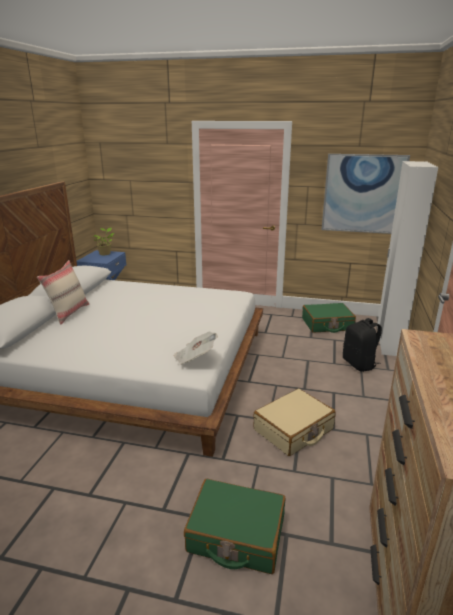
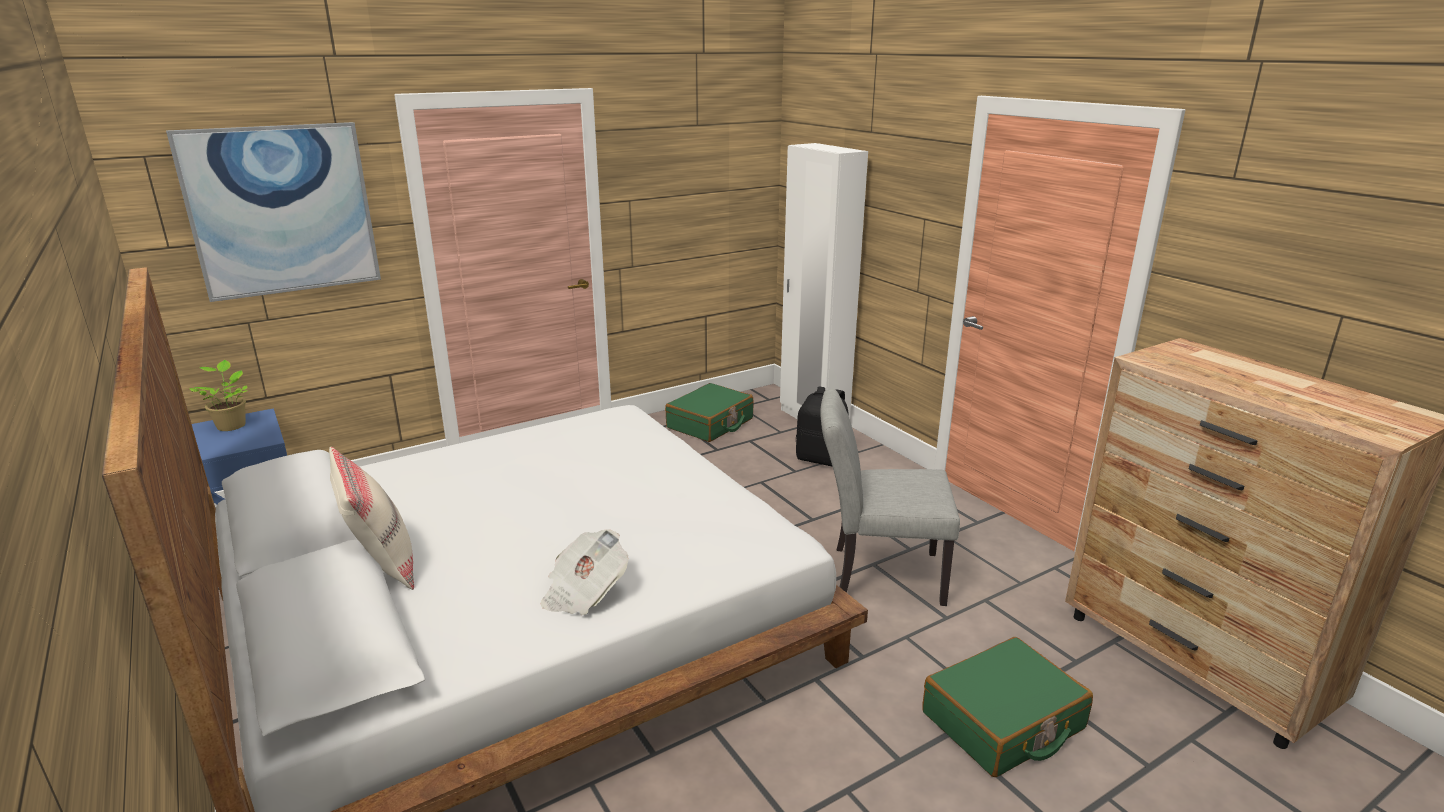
camera: 45 degrees left, 0 degrees up
newspaper [174,331,218,365] -> newspaper moved to [540,529,629,615]
beige suitcase [253,388,335,456] -> grey chair [820,389,960,606]
picture [322,154,410,234] -> picture moved to [166,122,381,302]

